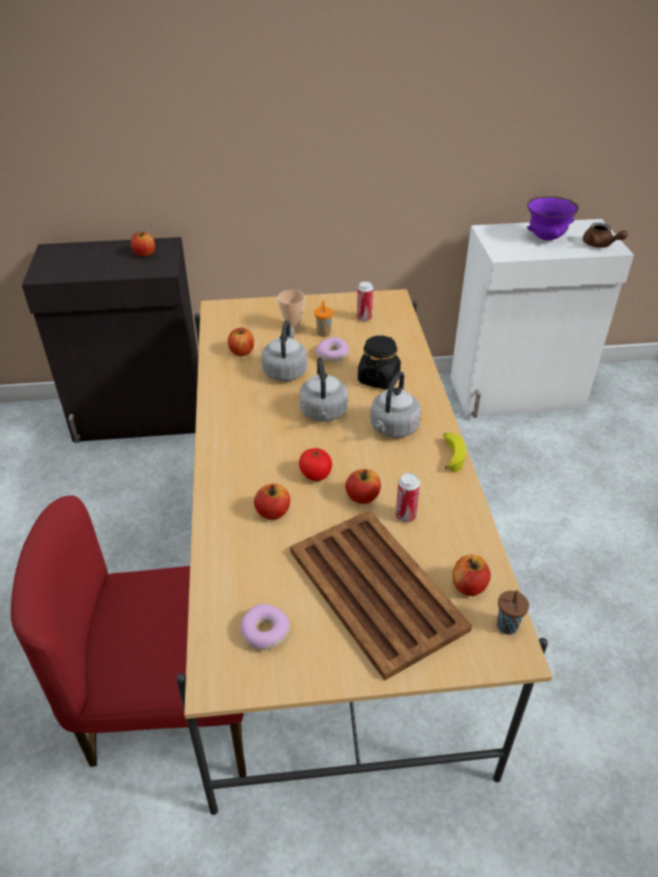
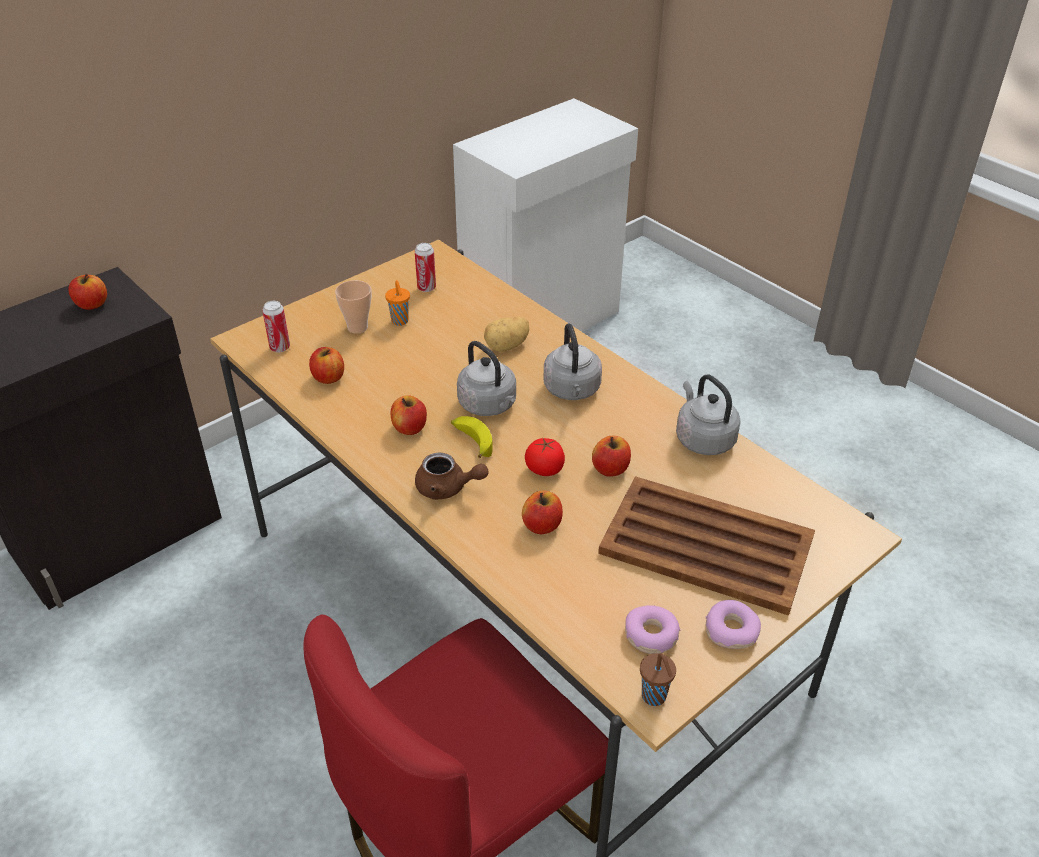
camera: 35 degrees left, 0 degrees up
grey kettle [261,320,307,381] -> grey kettle moved to [676,374,741,455]
donut [316,337,349,362] -> donut moved to [706,600,761,649]
black jar [358,335,401,389] -> potato [484,317,529,352]
can [396,473,420,522] -> can moved to [262,301,290,353]
banana [443,433,466,472] -> banana moved to [451,416,493,458]
apple [452,554,491,596] -> apple moved to [391,395,427,435]
brown cup [497,590,529,635] -> brown cup moved to [640,653,676,706]
purple bowl [527,195,579,241] -> none
brown teapot [583,223,628,248] -> brown teapot moved to [415,452,488,500]

